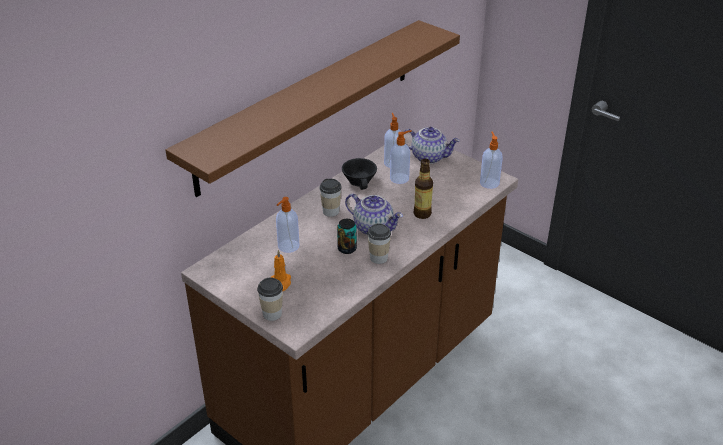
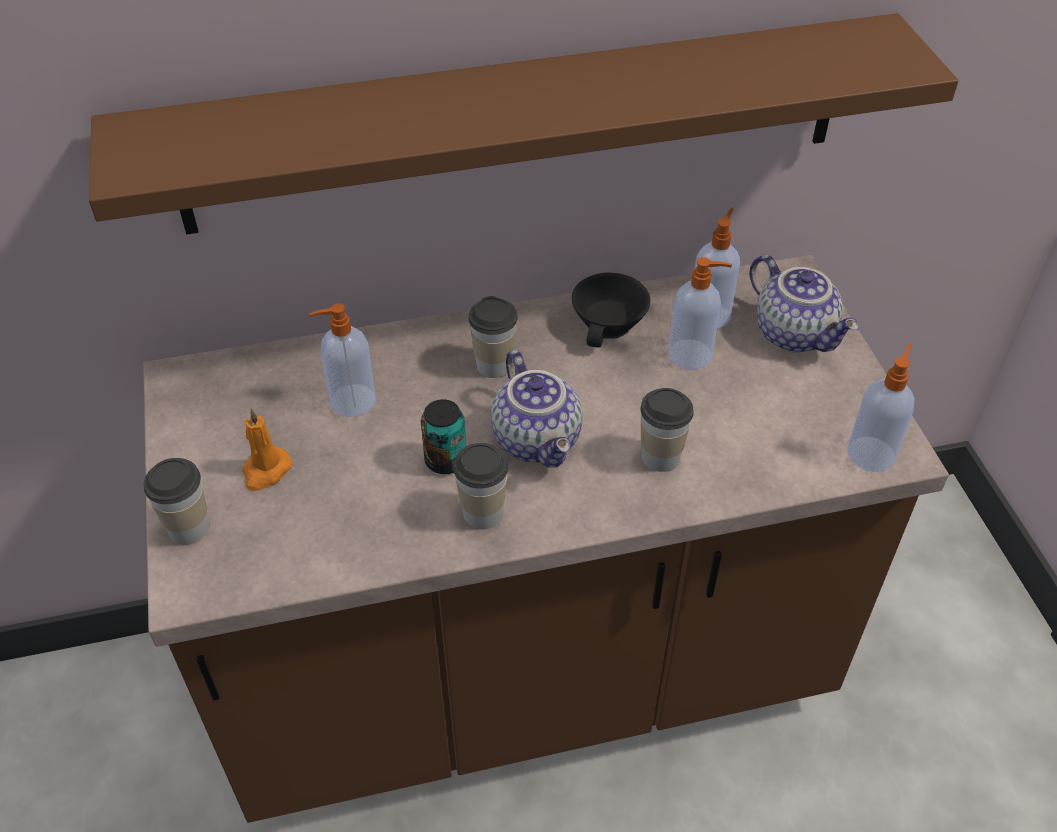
camera: 35 degrees right, 10 degrees up
bottle [413,159,433,219] -> cup [641,388,694,472]

